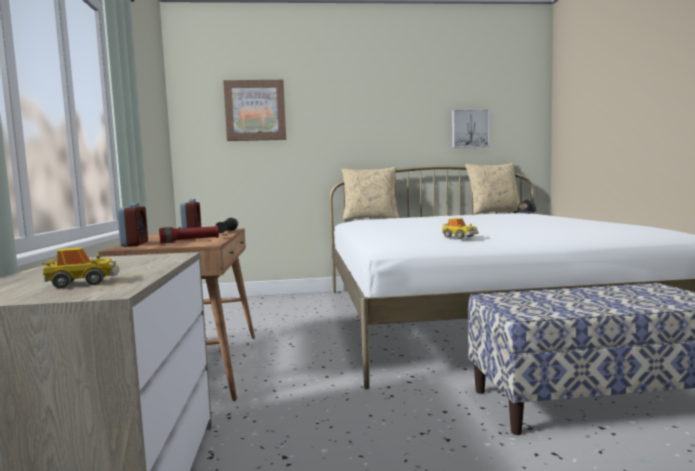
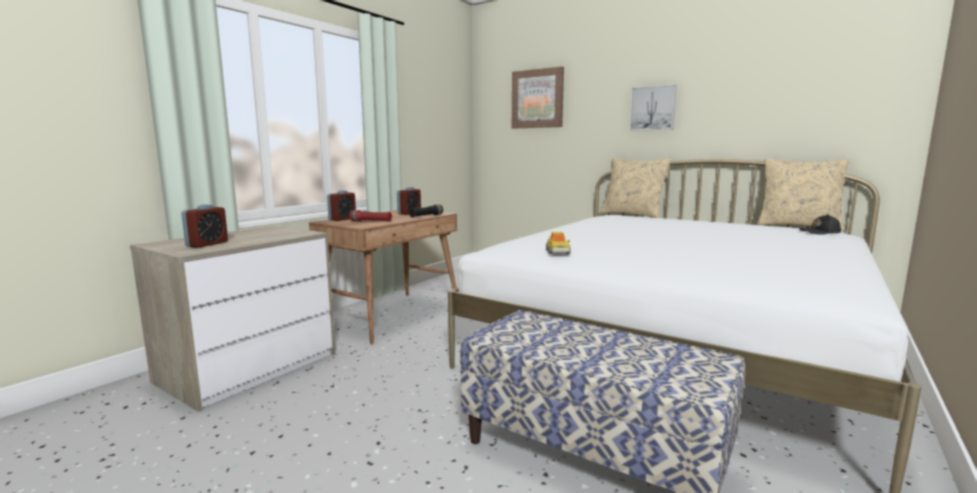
camera: 40 degrees right, 5 degrees up
toy car [42,247,120,289] -> alarm clock [181,204,228,248]
picture [452,109,489,148] -> picture moved to [629,84,677,131]

